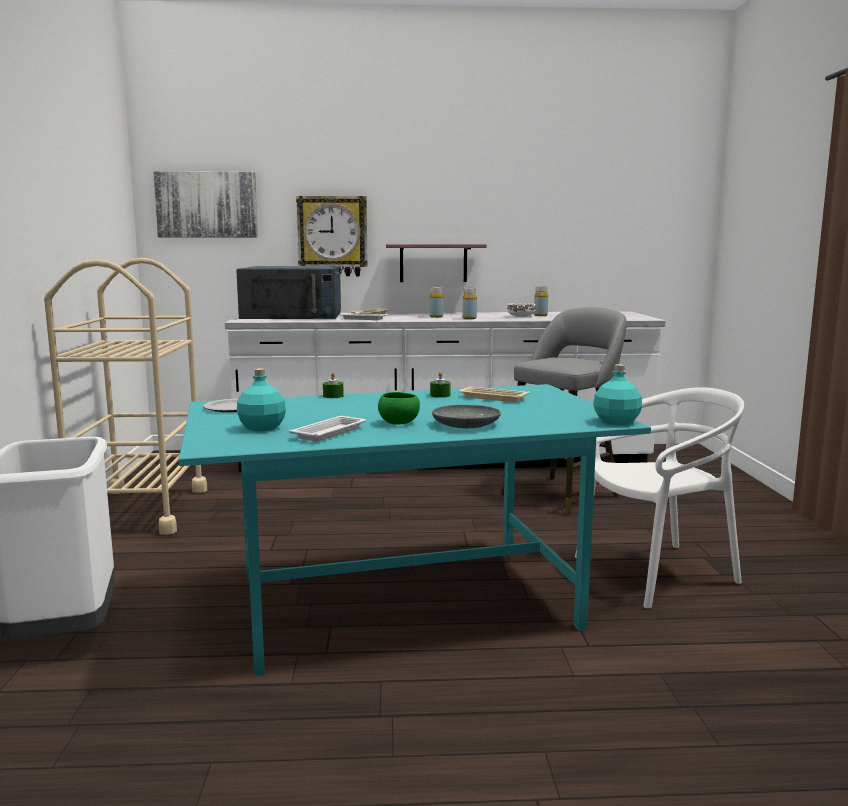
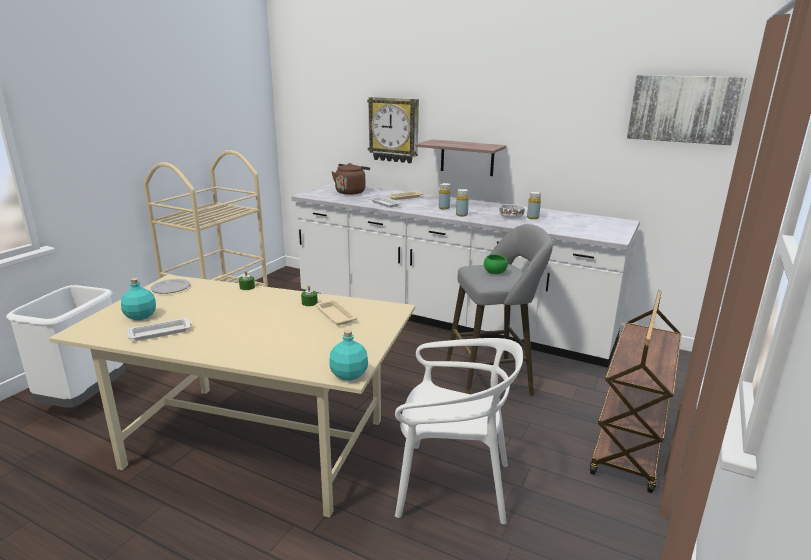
camera: 30 degrees right, 10 degrees up
picture [153,171,258,237] -> picture moved to [627,75,747,145]
turquoise dining table [179,384,651,676] -> beige dining table [49,275,415,517]
blue microwave [236,266,341,319] -> brown kettle [332,163,370,195]
green bowl [378,392,420,425] -> green bowl moved to [484,254,508,274]
grey plate [432,405,501,428] -> none
none -> brown cart [590,290,682,493]

